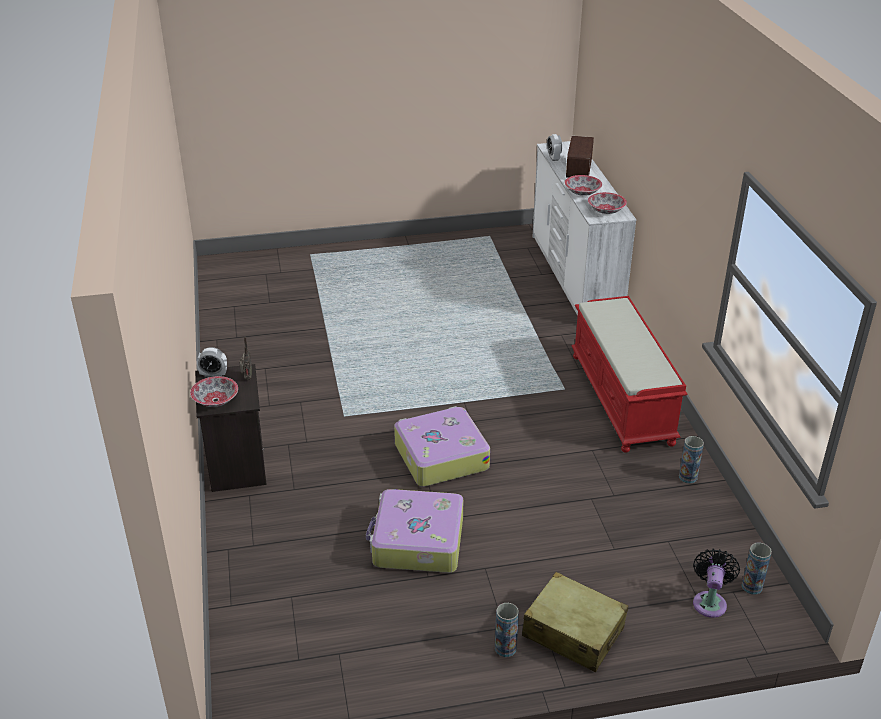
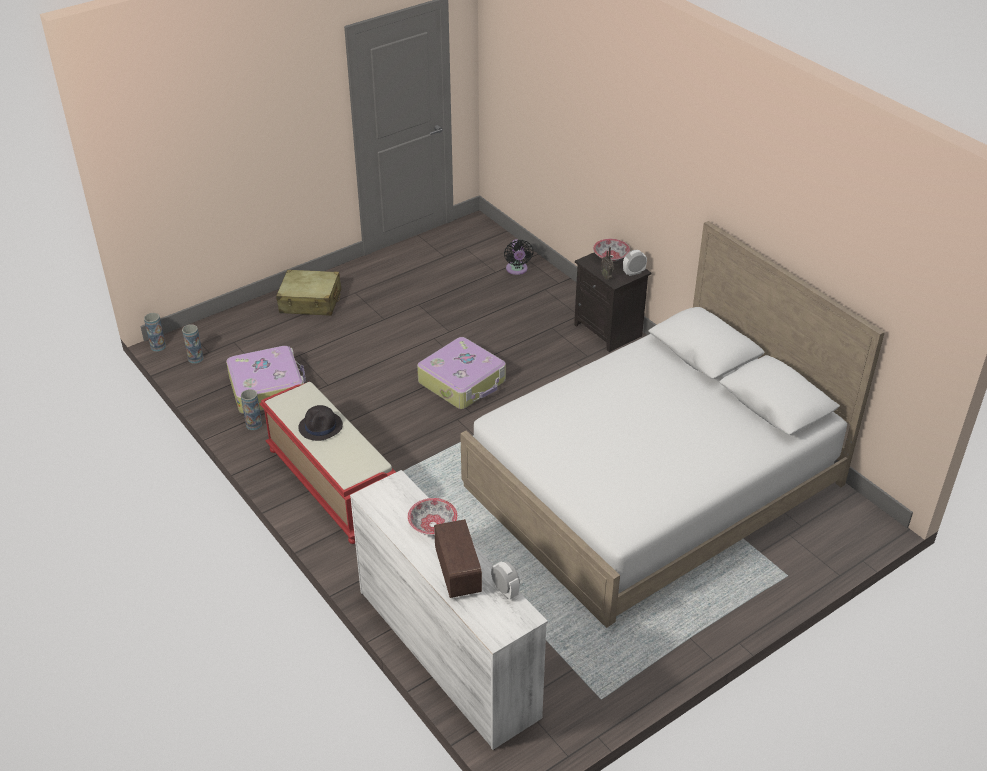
camera: 155 degrees right, 5 degrees up
suitcase [366,489,463,573] -> suitcase moved to [226,346,306,414]
vase [495,603,519,657] -> vase moved to [144,313,166,352]
bowl [588,192,627,214] -> none
black fan [693,549,740,618] -> black fan moved to [504,239,533,275]
none -> black hat [298,405,343,441]
none -> white bed [460,221,885,628]

